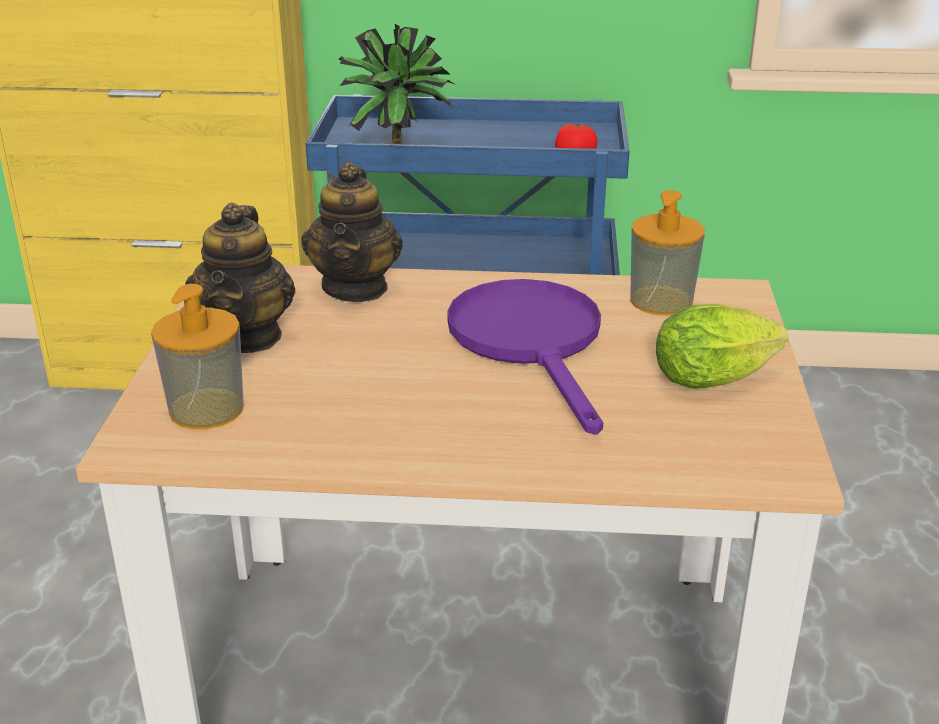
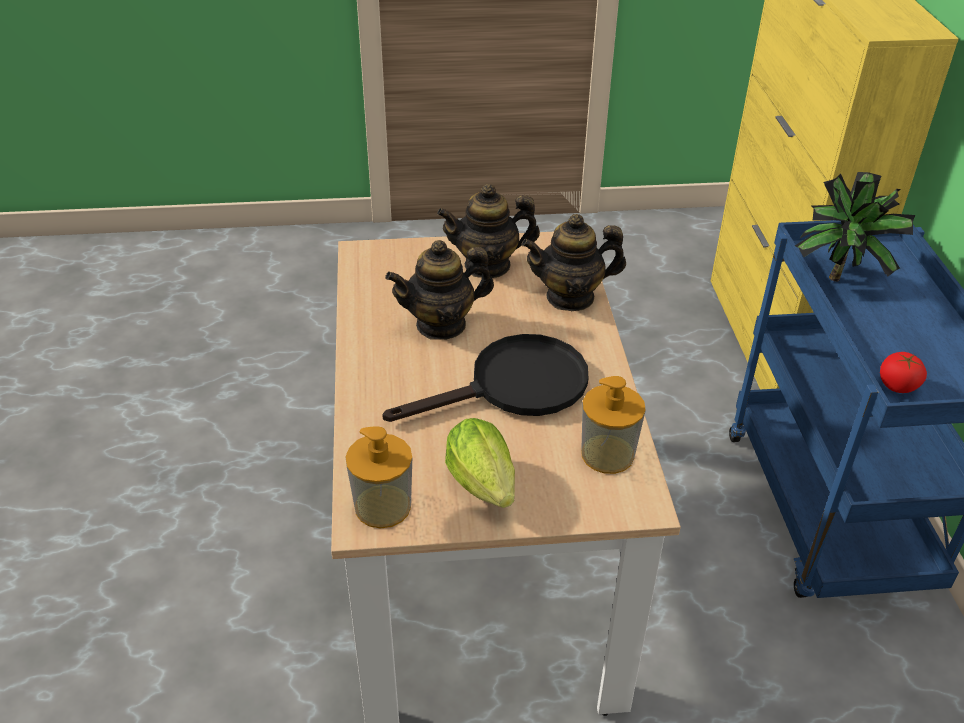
camera: 80 degrees right, 10 degrees up
soap dispenser [151,284,244,429] -> soap dispenser moved to [346,426,412,528]
purple frying pan [447,279,603,435] -> black frying pan [383,334,589,422]
none -> teapot [385,240,494,340]

